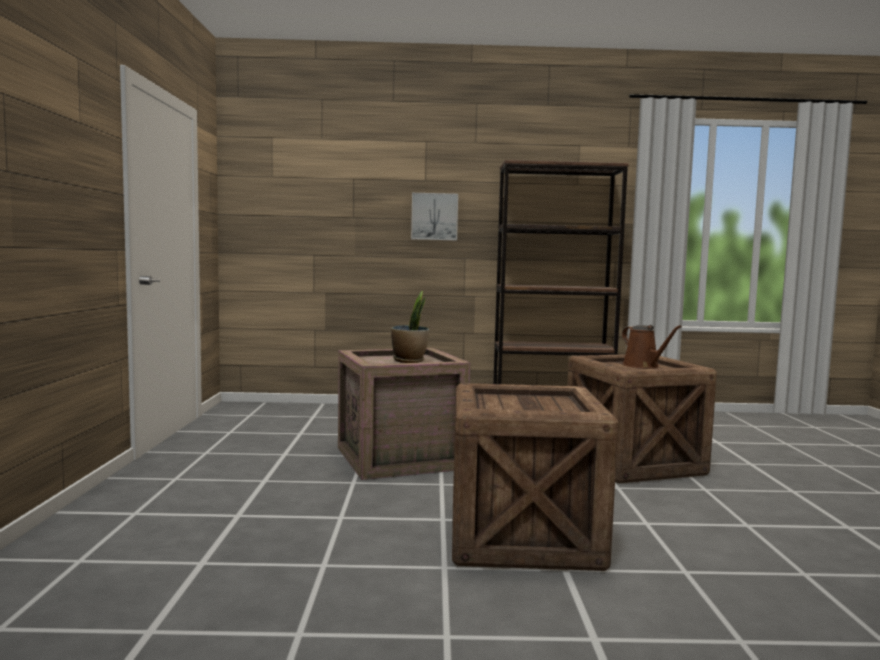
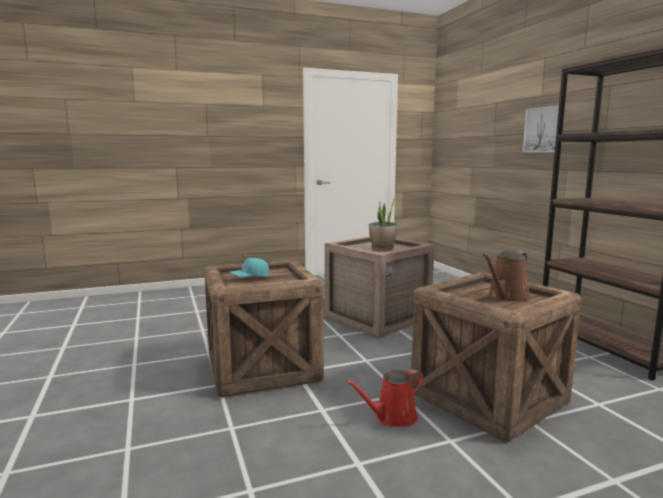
camera: 70 degrees right, 5 degrees up
none -> turquoise cap [230,258,269,277]
none -> red watering can [346,370,424,427]

